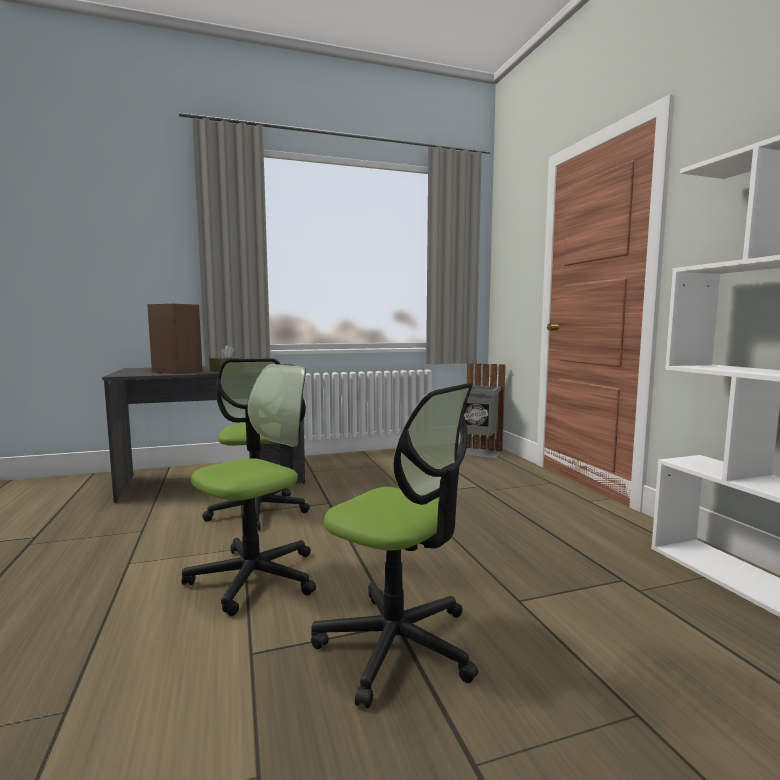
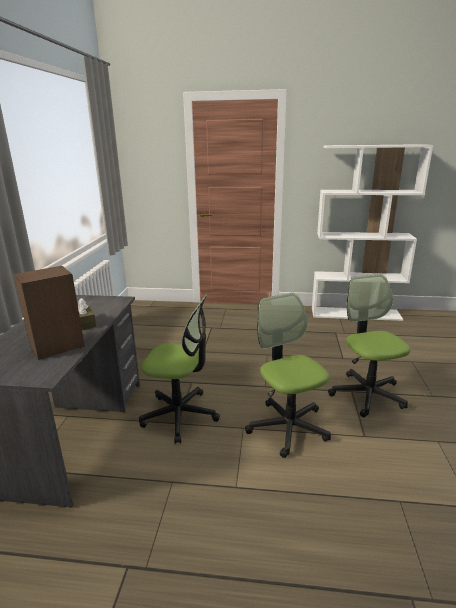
camera: 65 degrees left, 15 degrees up
office chair [311,382,478,708] -> office chair turned 75 degrees counterclockwise [328,274,411,417]
grey trash can [464,363,505,458] -> none

